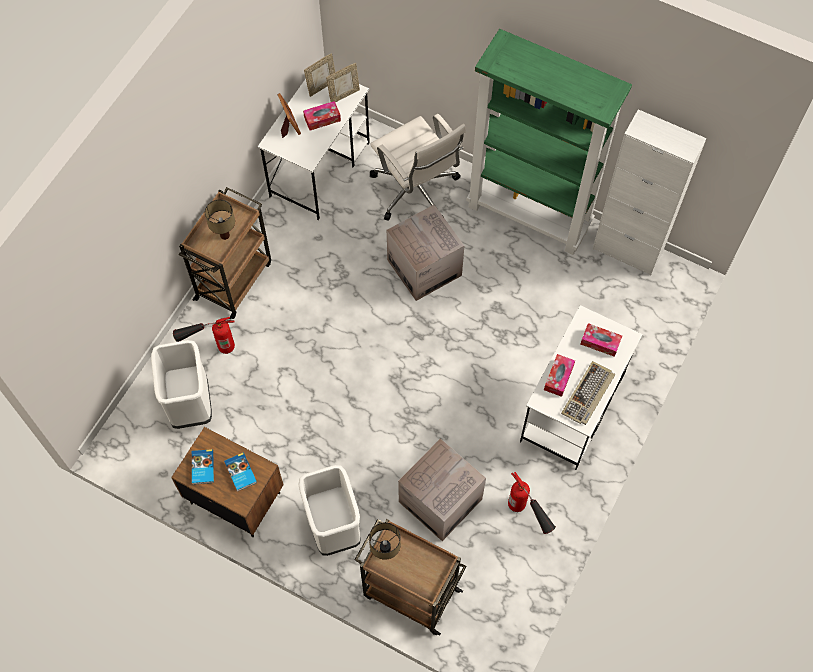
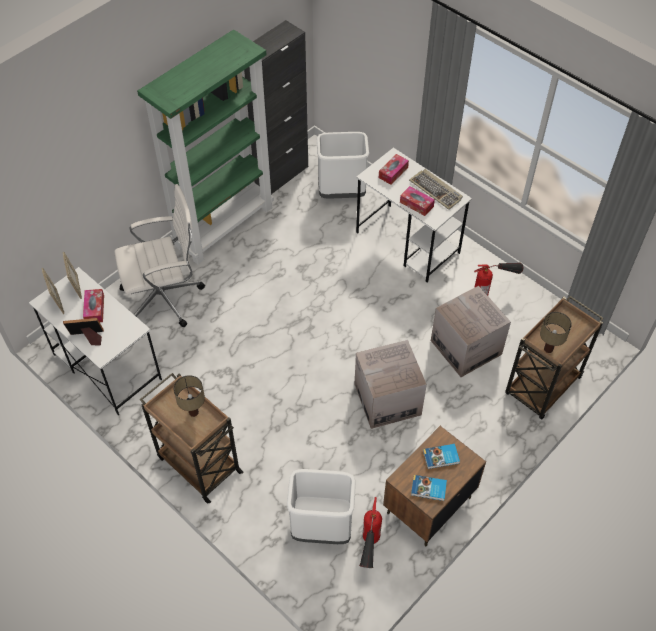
camera: 75 degrees left, 10 degrees down
fire extinguisher [173,317,235,354] -> fire extinguisher moved to [359,497,382,568]
white trash can [299,465,361,556] -> white trash can moved to [317,132,369,198]
cardboard box [387,205,464,301] -> cardboard box moved to [354,340,427,429]
white cabinet [593,109,707,275] -> black cabinet [244,20,308,195]

